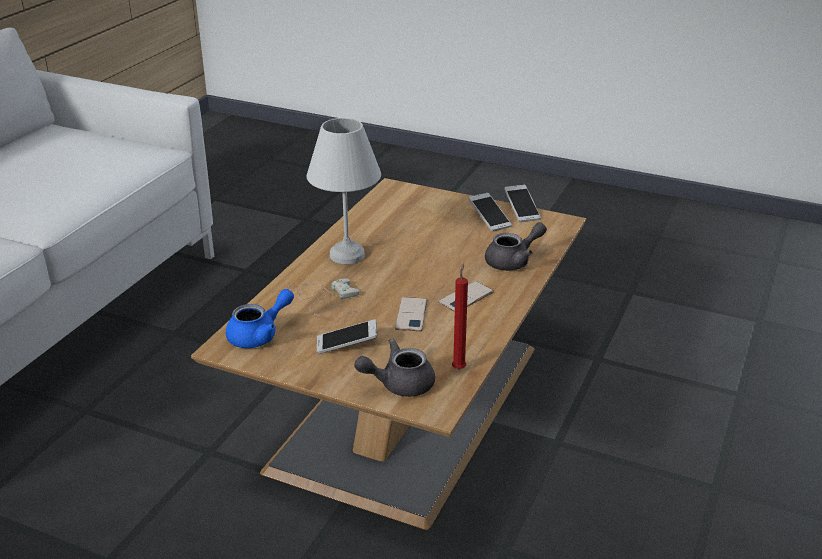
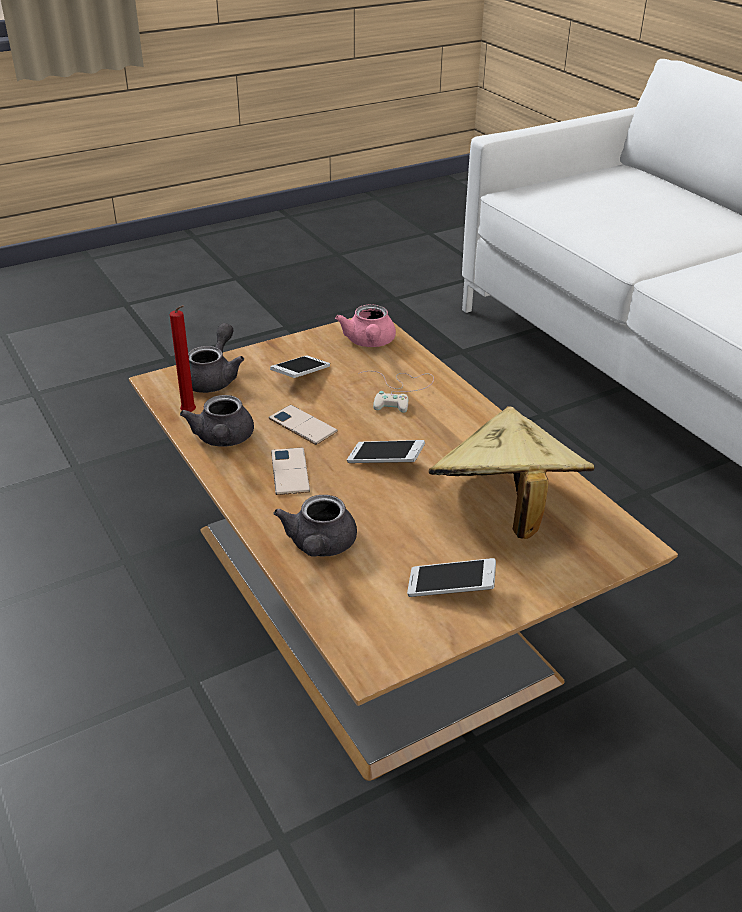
camera: 125 degrees right, 5 degrees up
blue teapot [226,289,294,348] -> pink teapot [335,304,396,347]
white table lamp [307,118,381,264] -> none
phone [504,185,541,222] -> phone moved to [347,440,425,463]
none -> grey teapot [180,395,254,447]
none -> beige hat [429,406,594,539]

